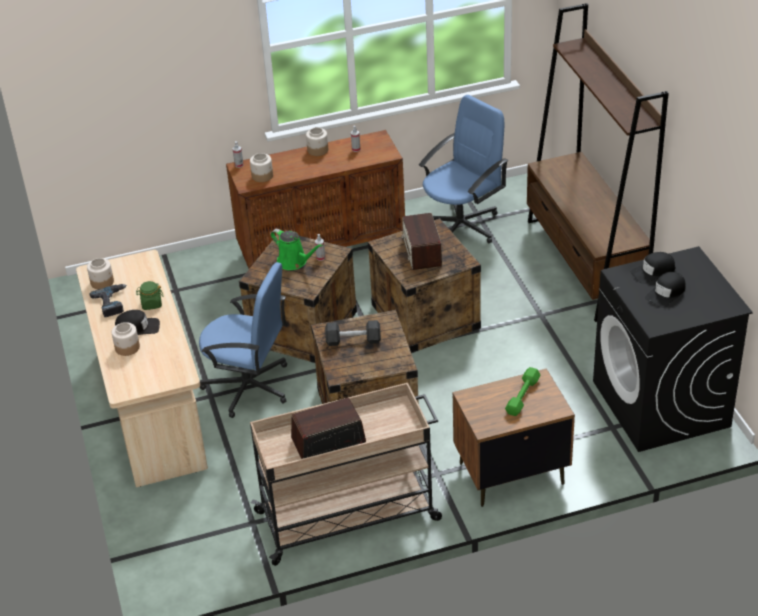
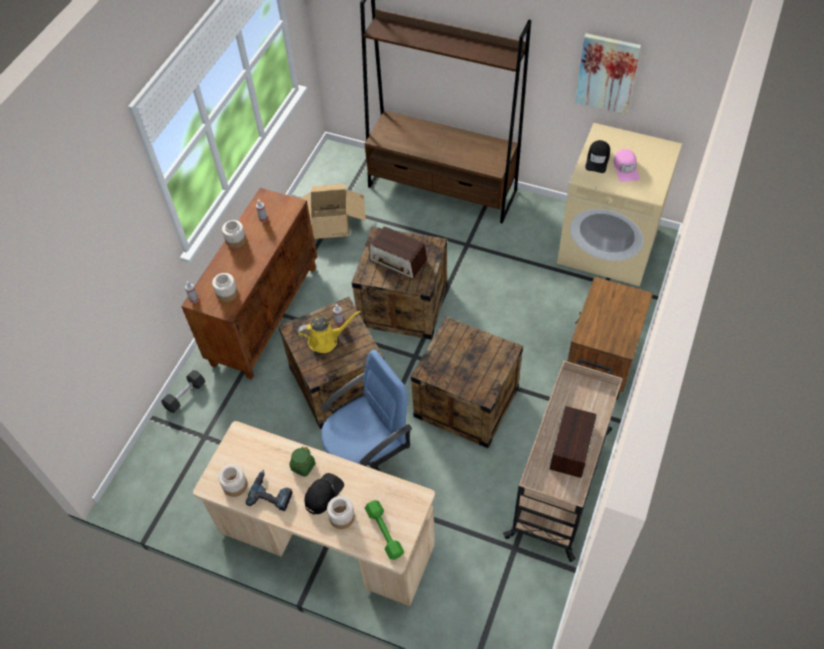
camera: 50 degrees left, 15 degrees up
green watering can [271,229,323,270] -> yellow watering can [298,311,361,353]
black dumbbell [325,320,381,346] -> black dumbbell moved to [161,370,205,413]
blue office chair [419,95,508,243] -> cardboard box [299,184,366,239]
green dumbbell [505,367,540,416] -> green dumbbell moved to [365,500,404,560]
black washing machine [593,246,753,452] -> beige washing machine [557,123,682,286]
black cap [645,272,685,308] -> pink cap [613,149,639,182]
none -> picture [575,33,641,115]

